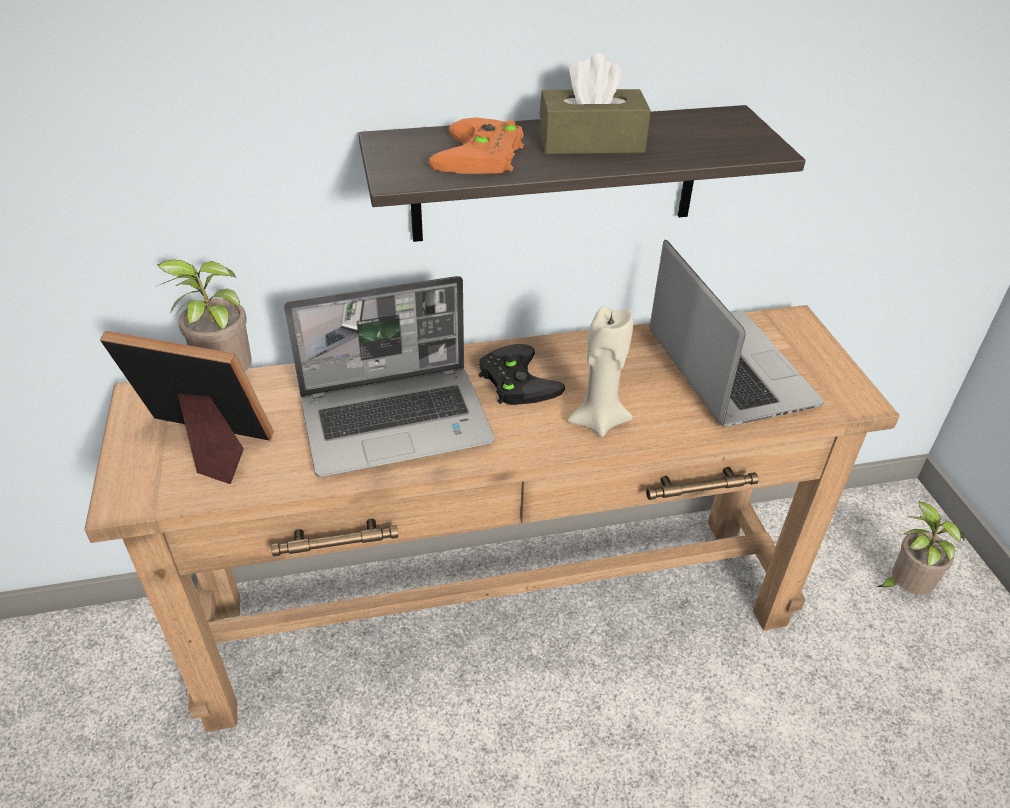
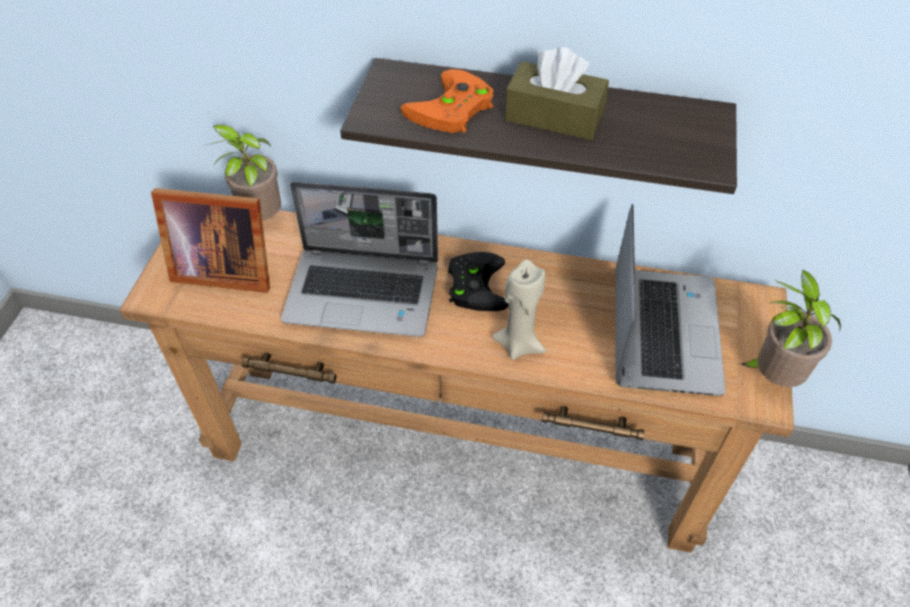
camera: 25 degrees right, 10 degrees up
picture frame [100,331,274,484] -> picture frame turned 150 degrees clockwise [151,188,270,293]
potted plant [877,501,964,595] -> potted plant moved to [741,269,841,387]

